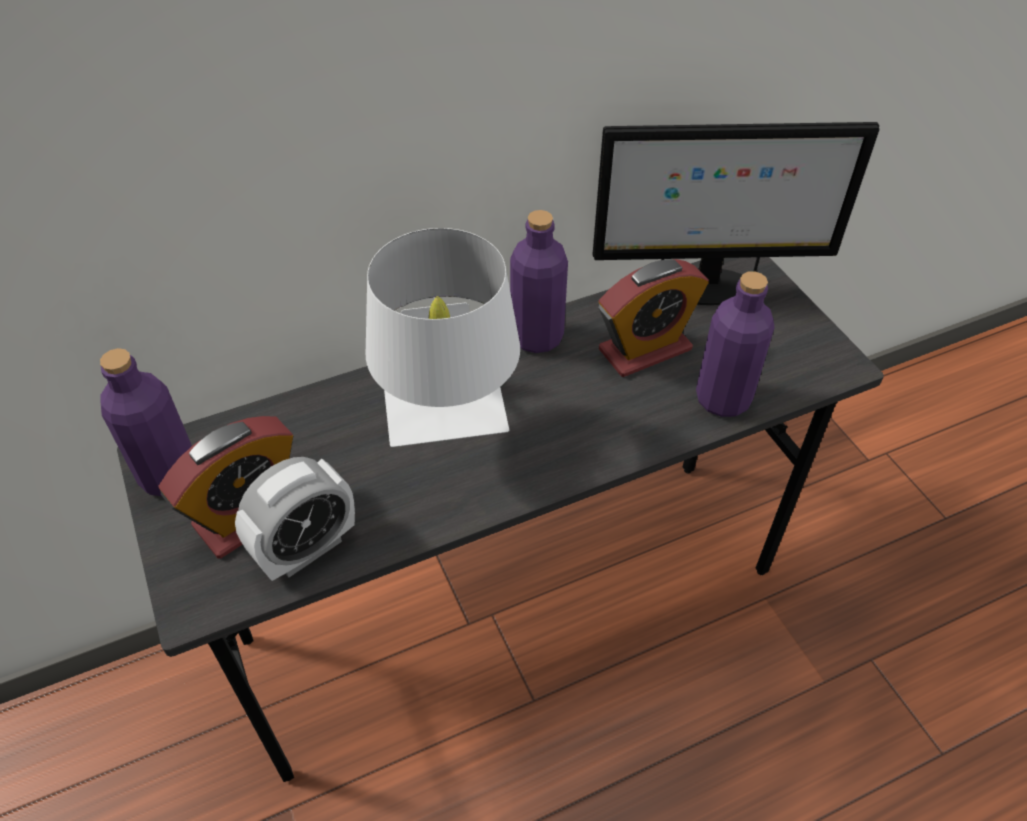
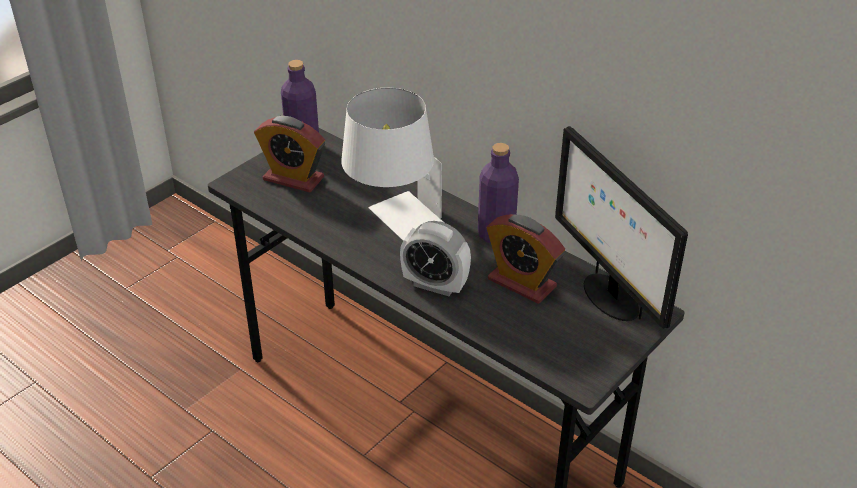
camera: 65 degrees right, 10 degrees down
alarm clock [235,457,355,581] -> alarm clock moved to [400,221,471,296]
purple bottle [696,271,775,417] -> none

